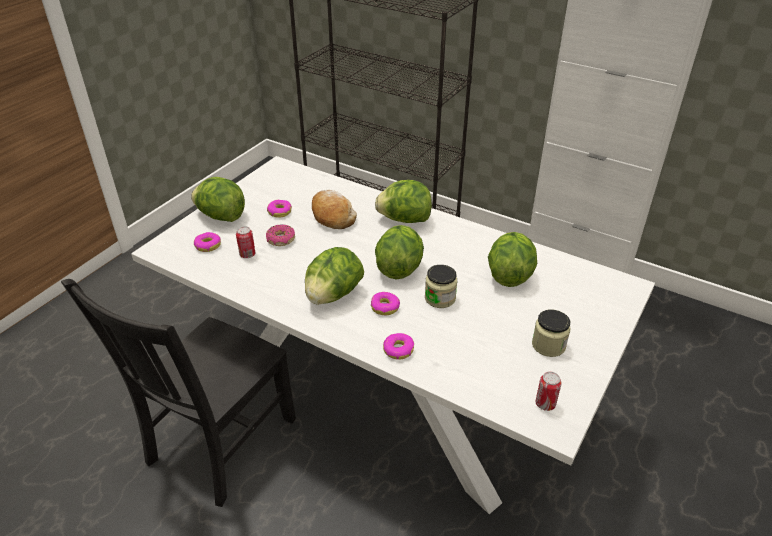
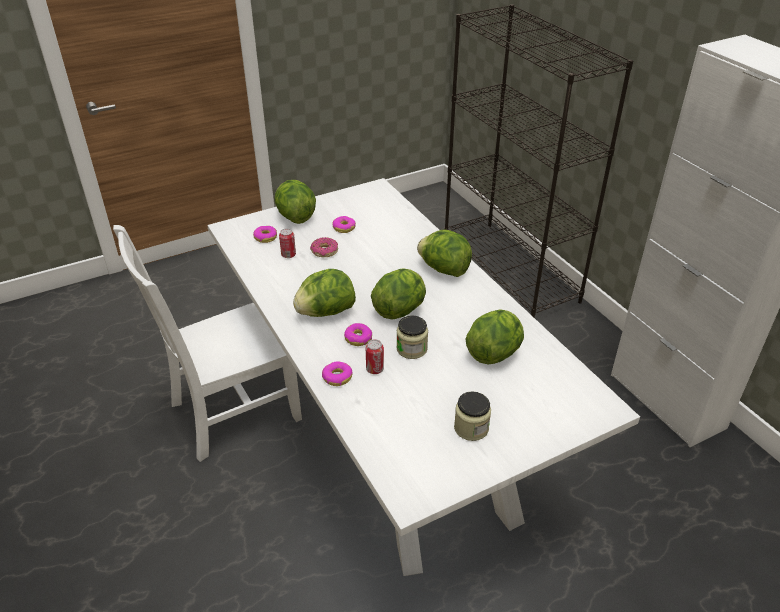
camera: 30 degrees right, 0 degrees up
black chair [61,279,296,507] -> white chair [113,225,302,462]
bread [312,190,357,229] -> none
can [535,372,562,411] -> can moved to [366,339,384,374]

